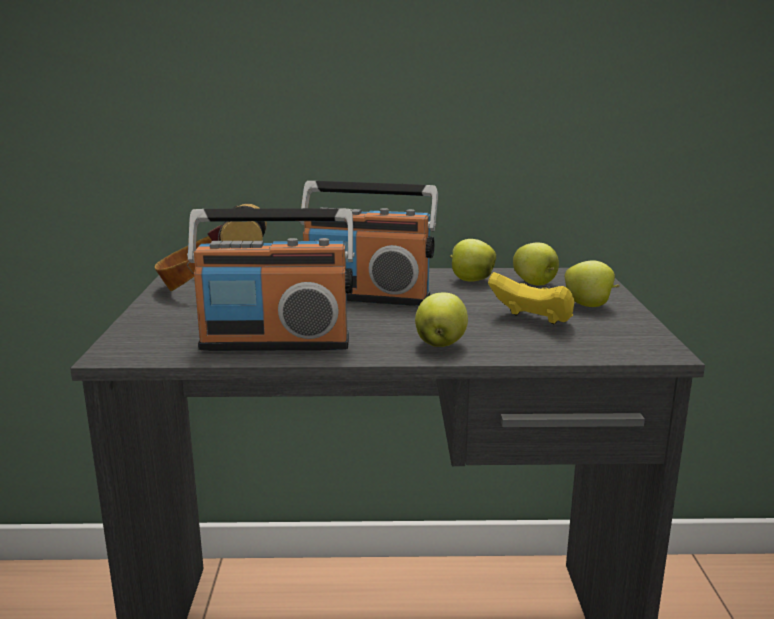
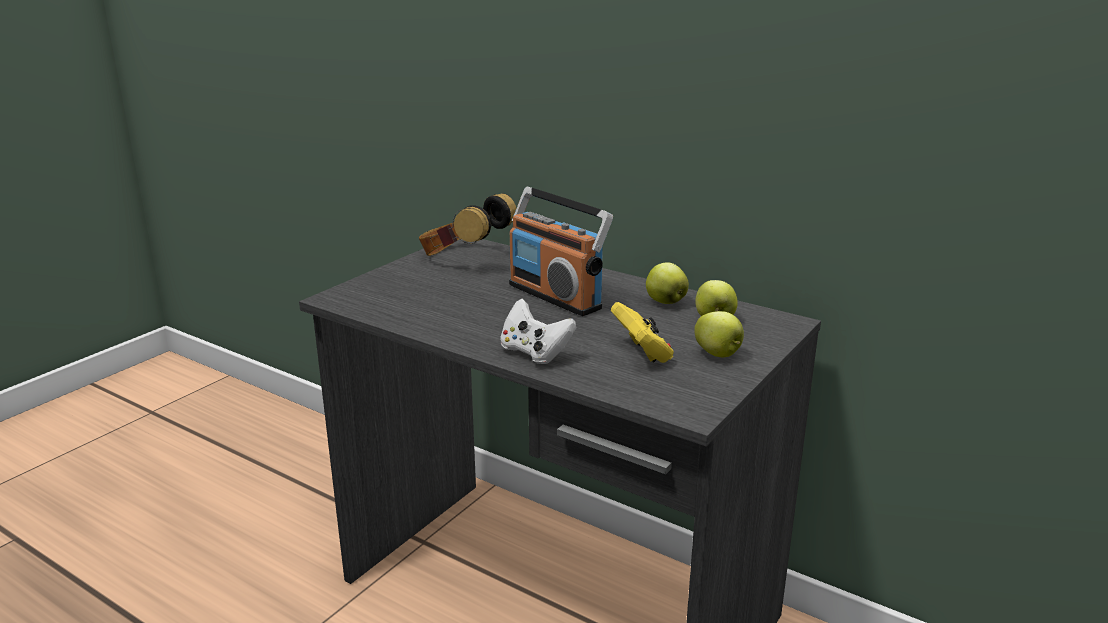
camera: 35 degrees right, 5 degrees up
radio [187,208,355,351] -> none
apple [415,293,468,347] -> white game controller [500,299,577,364]

